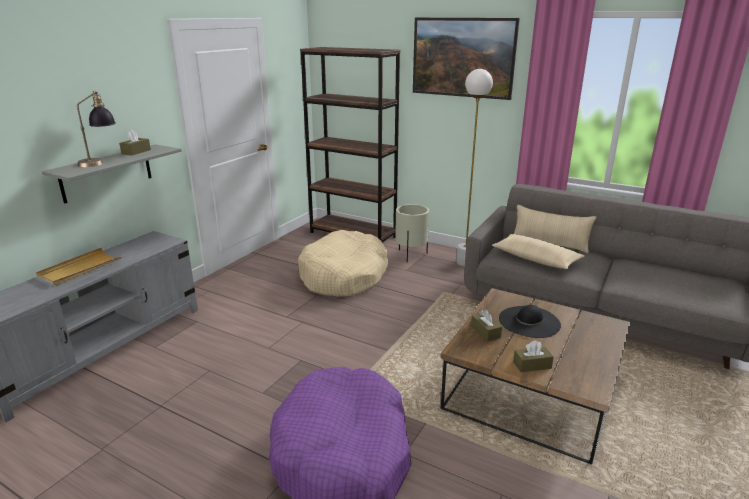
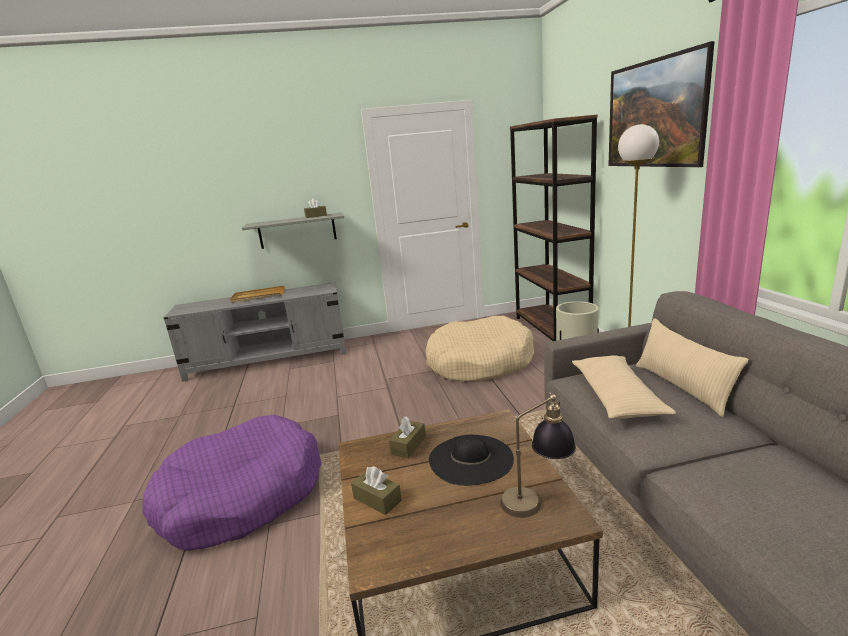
camera: 50 degrees right, 5 degrees down
table lamp [77,90,116,167] -> table lamp moved to [500,392,576,518]

